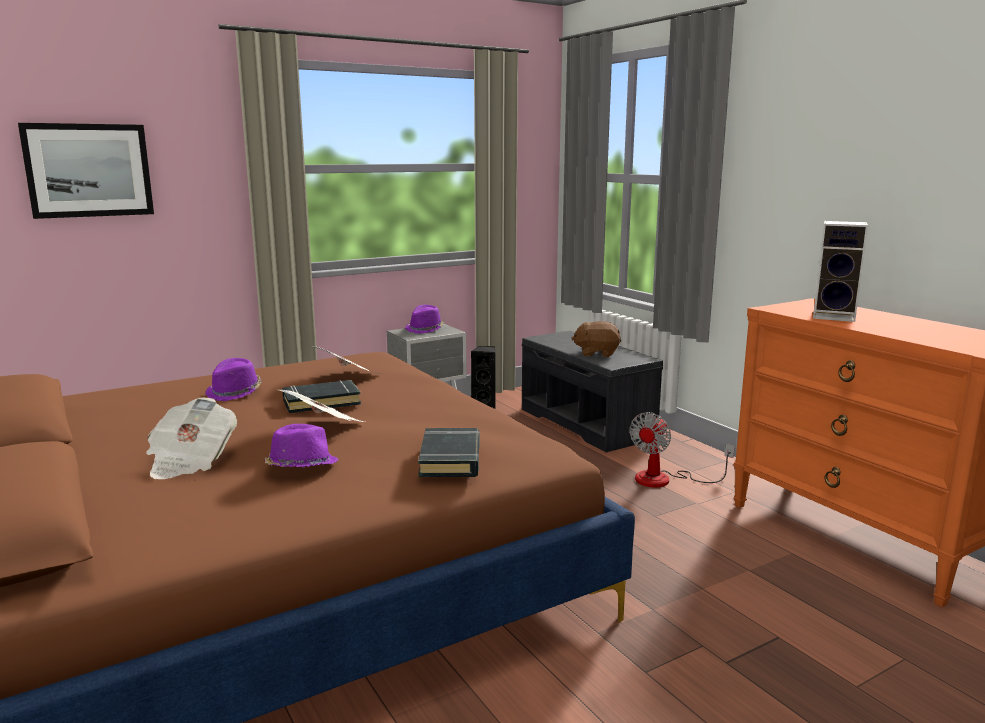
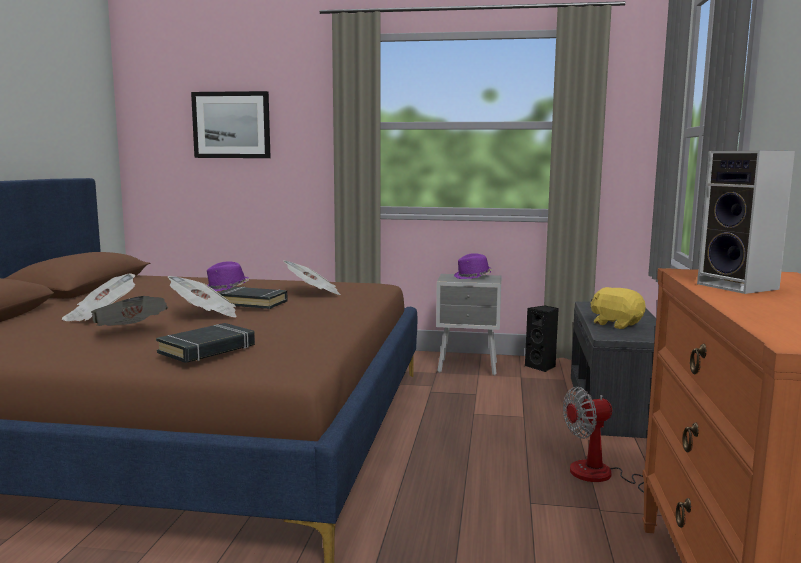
camera: 40 degrees right, 5 degrees down
purple hat [265,424,338,468] -> newspaper [91,296,168,326]
brown plush toy [571,321,621,357] -> yellow plush toy [590,287,646,329]

